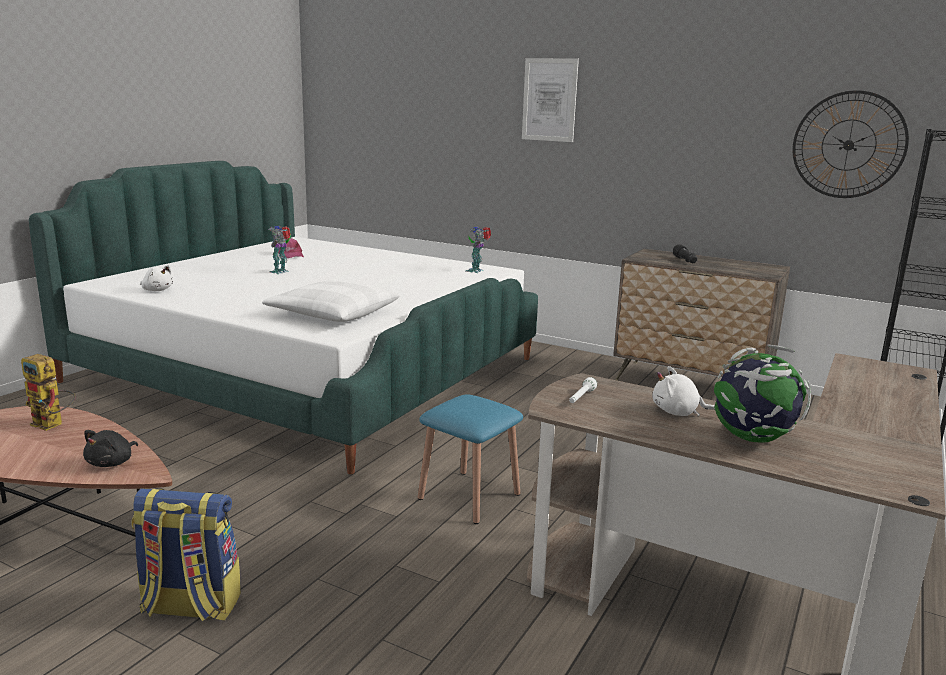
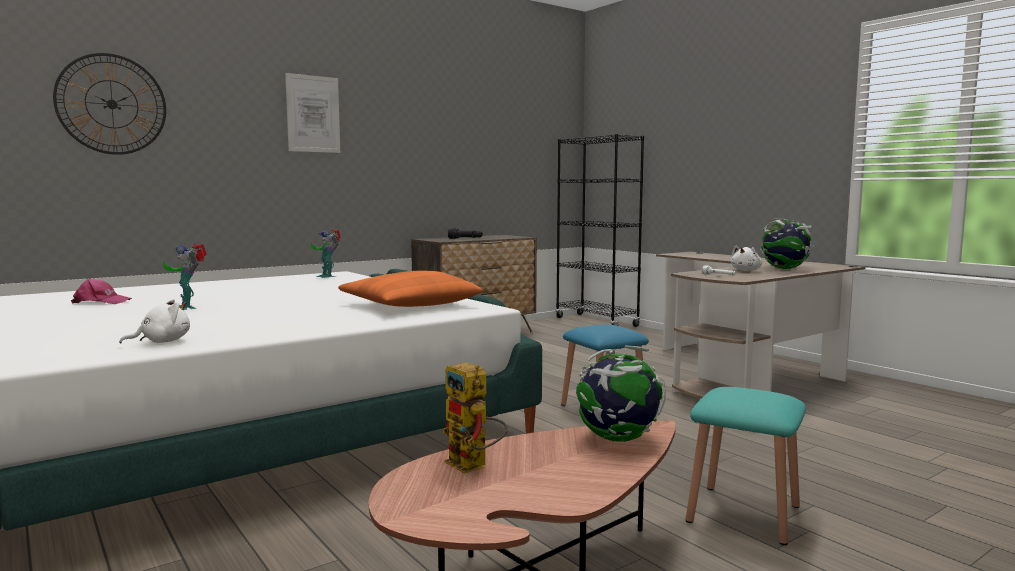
camera: 65 degrees left, 10 degrees down
toy robot [21,354,76,431] -> toy robot turned 90 degrees clockwise [443,362,508,473]
black plush toy [83,430,138,467] -> globe [576,346,666,442]
backpack [131,488,241,621] -> turquoise stool [686,387,806,545]
white pillow [262,281,400,322] -> orange pillow [338,271,482,307]
wall clock [793,90,909,198] -> wall clock moved to [53,53,166,155]

